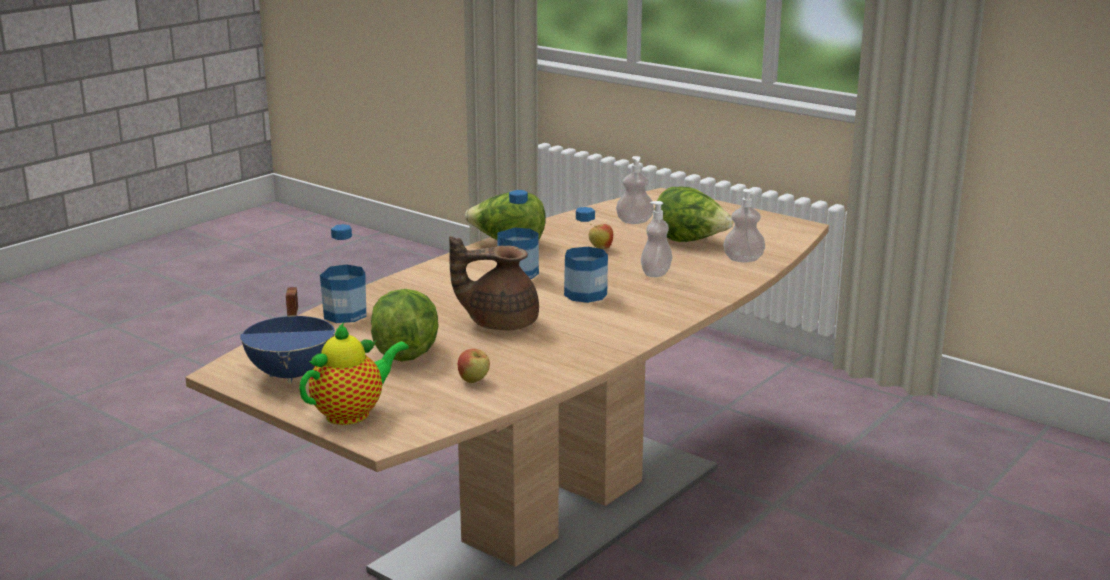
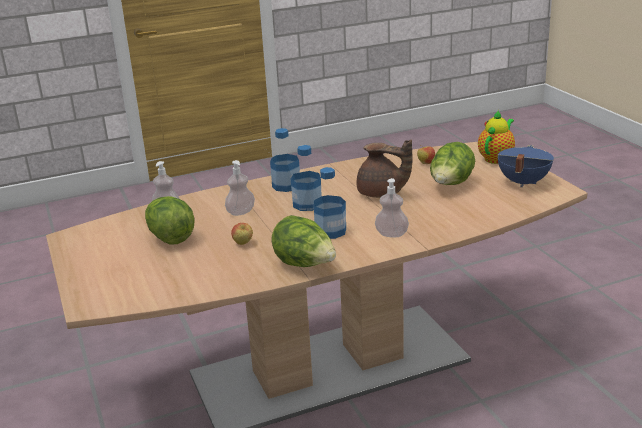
camera: 150 degrees left, 5 degrees up
teapot [299,322,409,425] -> teapot turned 135 degrees clockwise [478,110,515,164]
bottle [320,224,367,323] -> bottle moved to [270,128,300,192]
soap dispenser [616,156,654,224] -> soap dispenser moved to [375,178,409,237]

